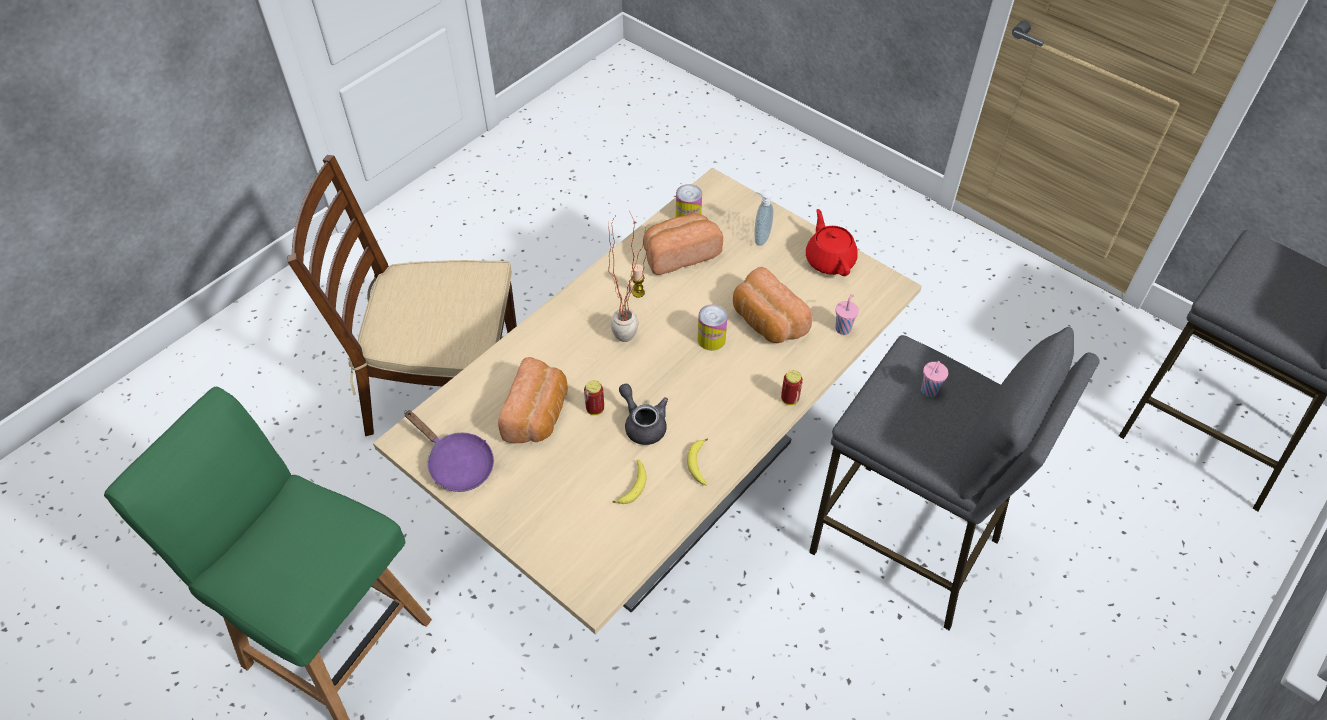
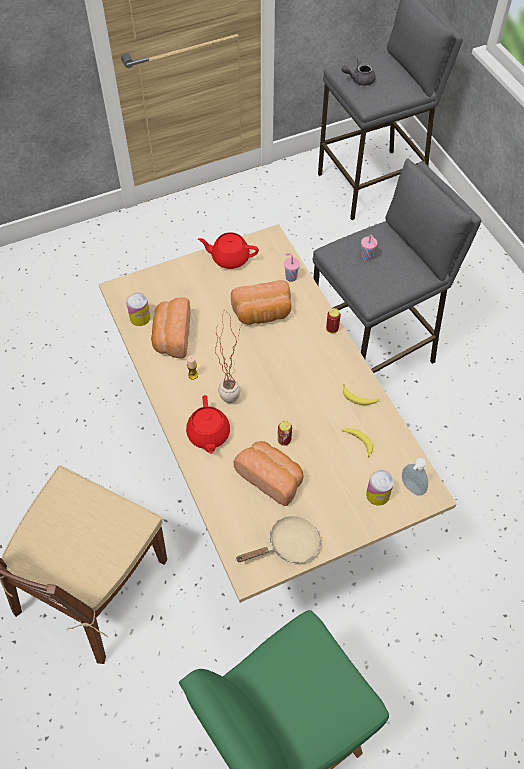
camera: 65 degrees left, 5 degrees up
purple frying pan [404,410,494,492] -> beige frying pan [237,516,321,563]
grey teapot [619,384,668,445] -> grey teapot moved to [342,59,376,86]
can [698,304,727,351] -> can moved to [366,470,394,506]
soap dispenser [755,190,773,246] -> soap dispenser moved to [402,458,428,496]
none -> red teapot [186,395,230,454]

